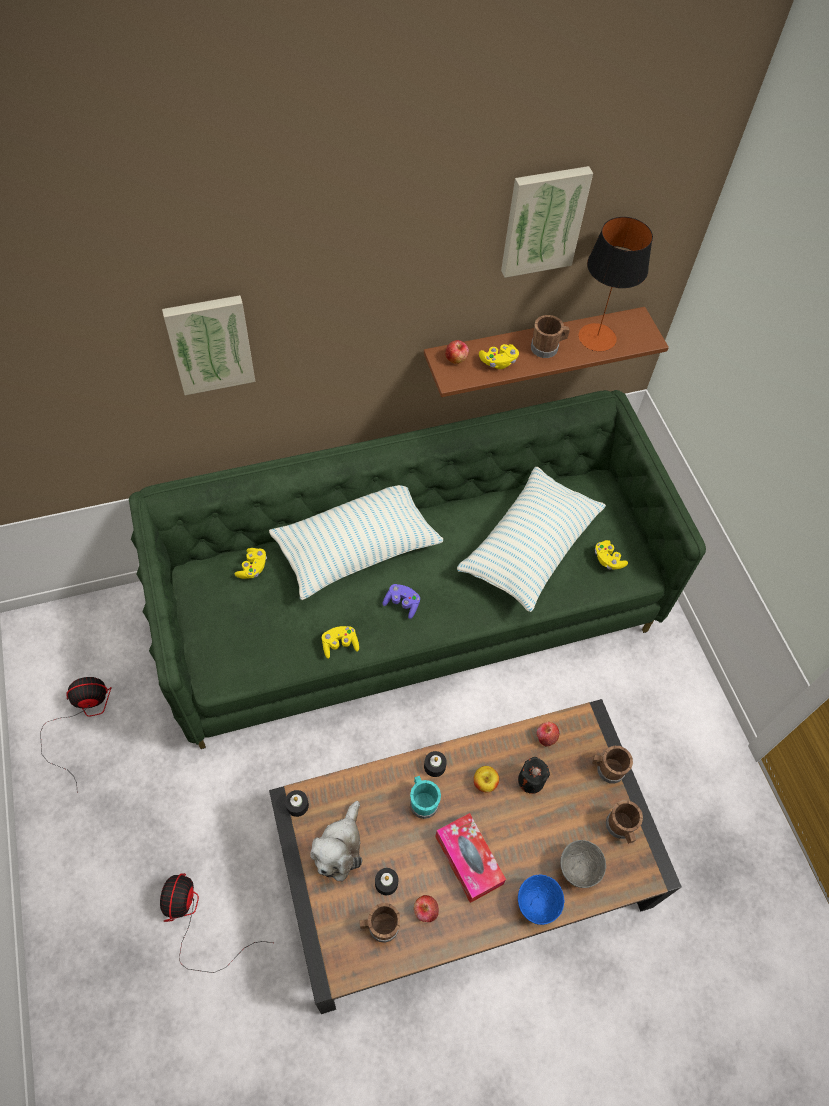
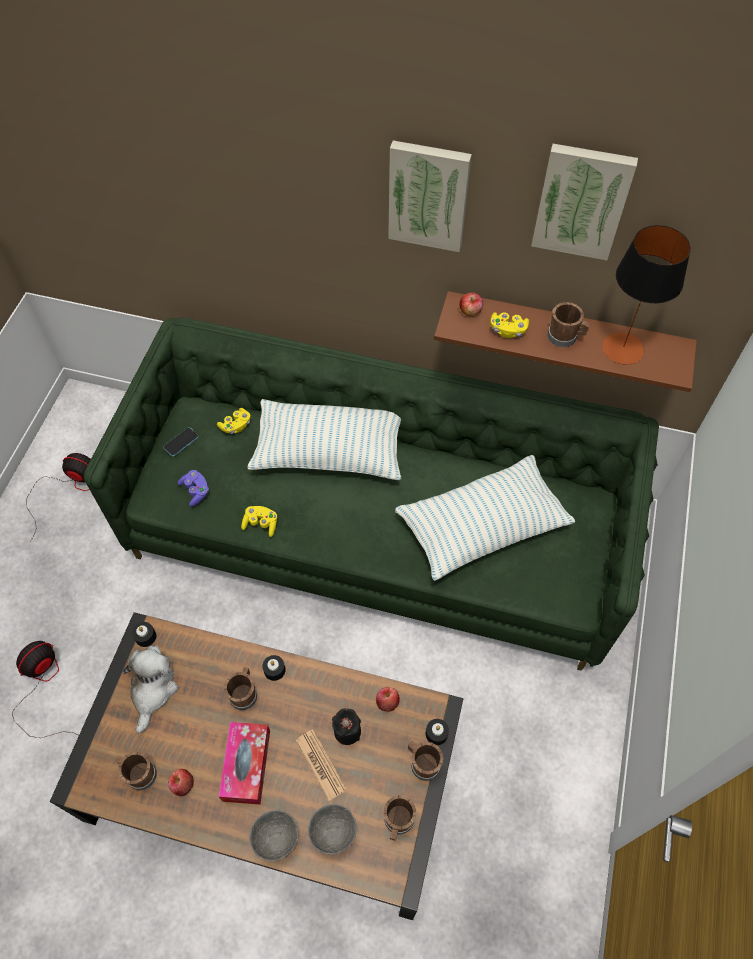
camera: 35 degrees right, 0 degrees up
picture [162,295,256,395] -> picture moved to [388,140,472,252]
plush toy [310,801,362,882] -> plush toy turned 135 degrees clockwise [123,645,179,734]
black candle [375,868,399,895] -> black candle moved to [426,719,449,745]
purple game controller [383,584,420,619] -> purple game controller moved to [178,470,209,507]
turquoise mug [410,776,441,819] -> brown mug [224,667,257,710]
apple [474,766,499,793] -> none
blue bowl [518,874,565,925] -> grey bowl [249,810,298,861]
yellow game controller [595,540,628,570] -> none
none -> phone [163,427,199,457]
none -> newspaper [296,729,347,801]

